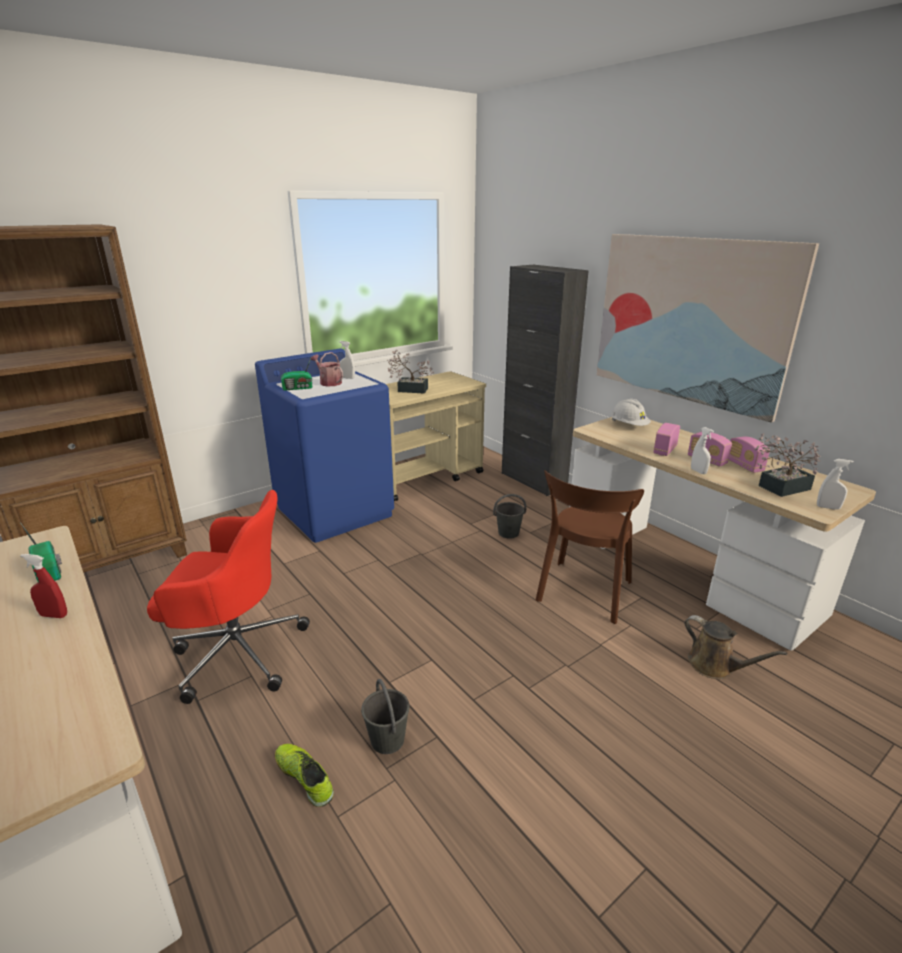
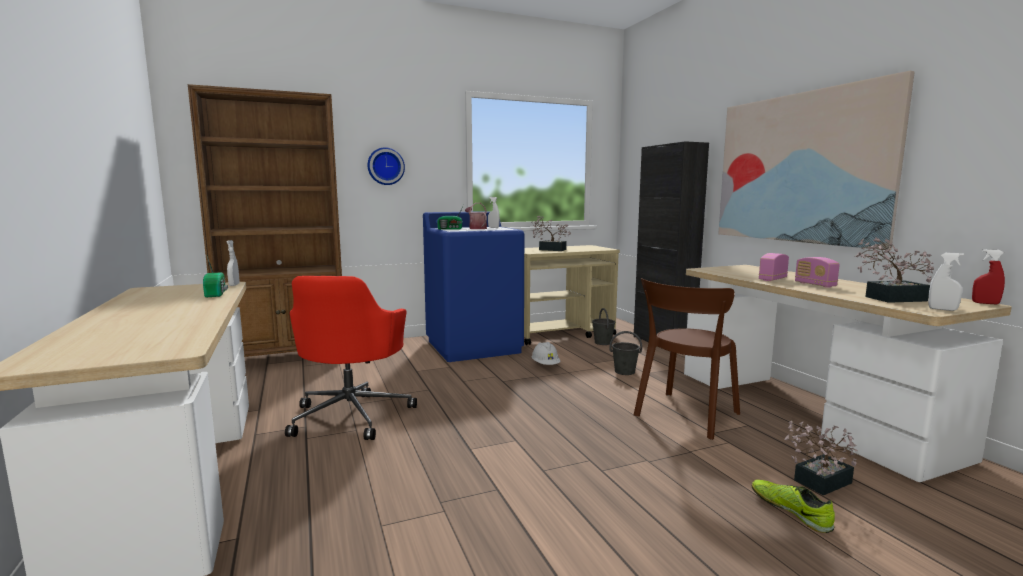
camera: 15 degrees right, 15 degrees down
red spray bottle [20,554,67,618] -> red spray bottle moved to [972,249,1005,304]
red office chair [147,490,310,704] -> red office chair turned 75 degrees clockwise [285,276,417,440]
shoe [275,744,334,807] -> shoe moved to [752,480,835,533]
grey bucket [361,679,410,754] -> grey bucket moved to [592,308,615,345]
white hard hat [611,399,651,426] -> white hard hat moved to [532,342,560,365]
brown watering can [684,615,787,679] -> potted plant [784,421,858,495]
white spray bottle [691,427,714,474] -> white spray bottle moved to [227,240,239,286]
radio [729,437,770,473] -> none
none -> wall clock [368,147,405,185]

